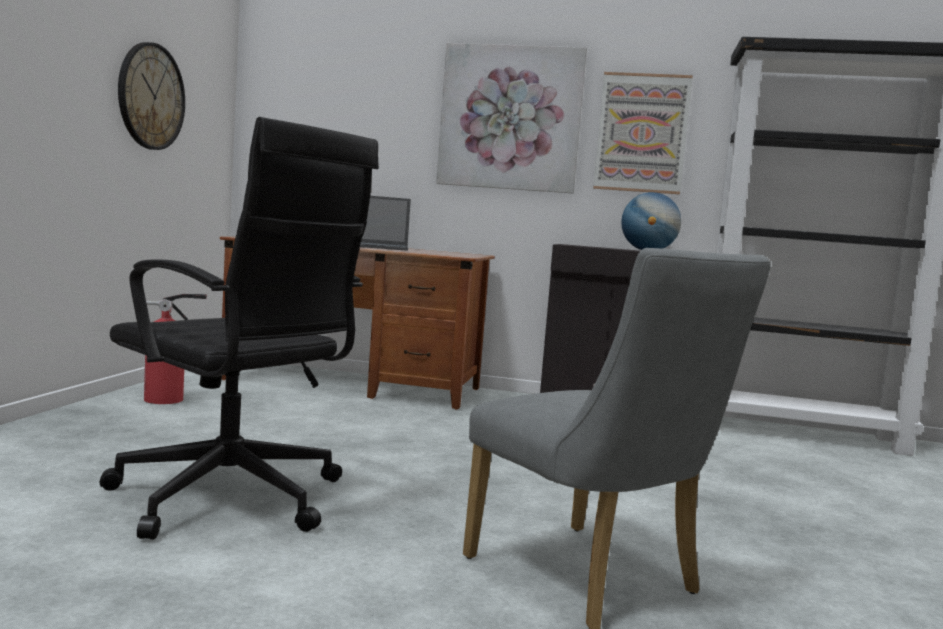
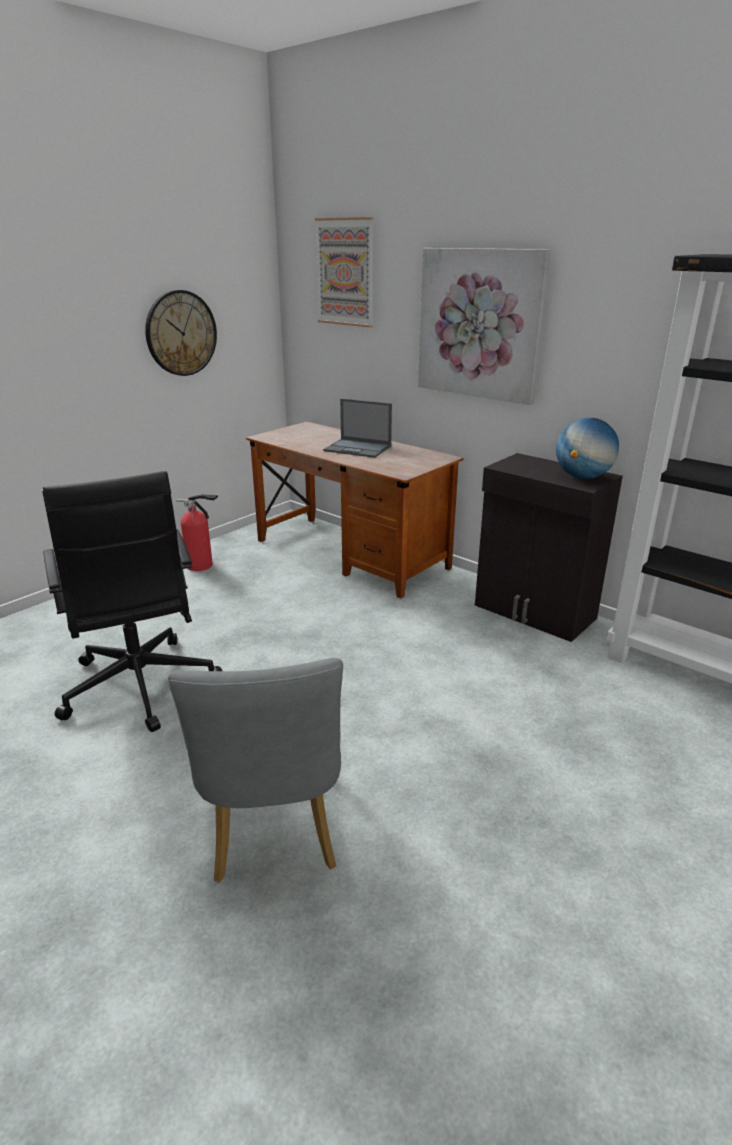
camera: 30 degrees right, 20 degrees up
picture [593,72,693,194] -> picture moved to [315,217,373,327]

